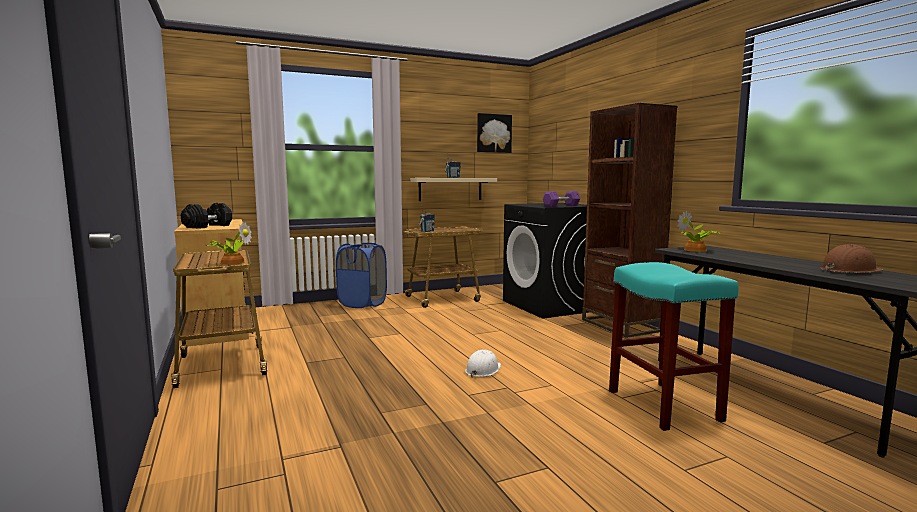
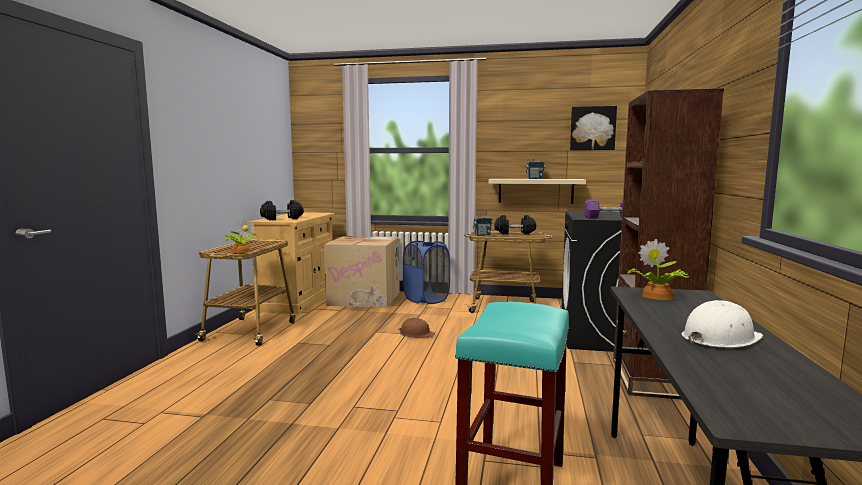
camera: 35 degrees right, 0 degrees up
white hard hat [465,350,501,378] -> white hard hat moved to [681,300,763,348]
brown hard hat [820,244,884,273] -> brown hard hat moved to [398,318,435,338]
none -> cardboard box [324,236,400,308]
none -> black dumbbell [495,215,536,235]

